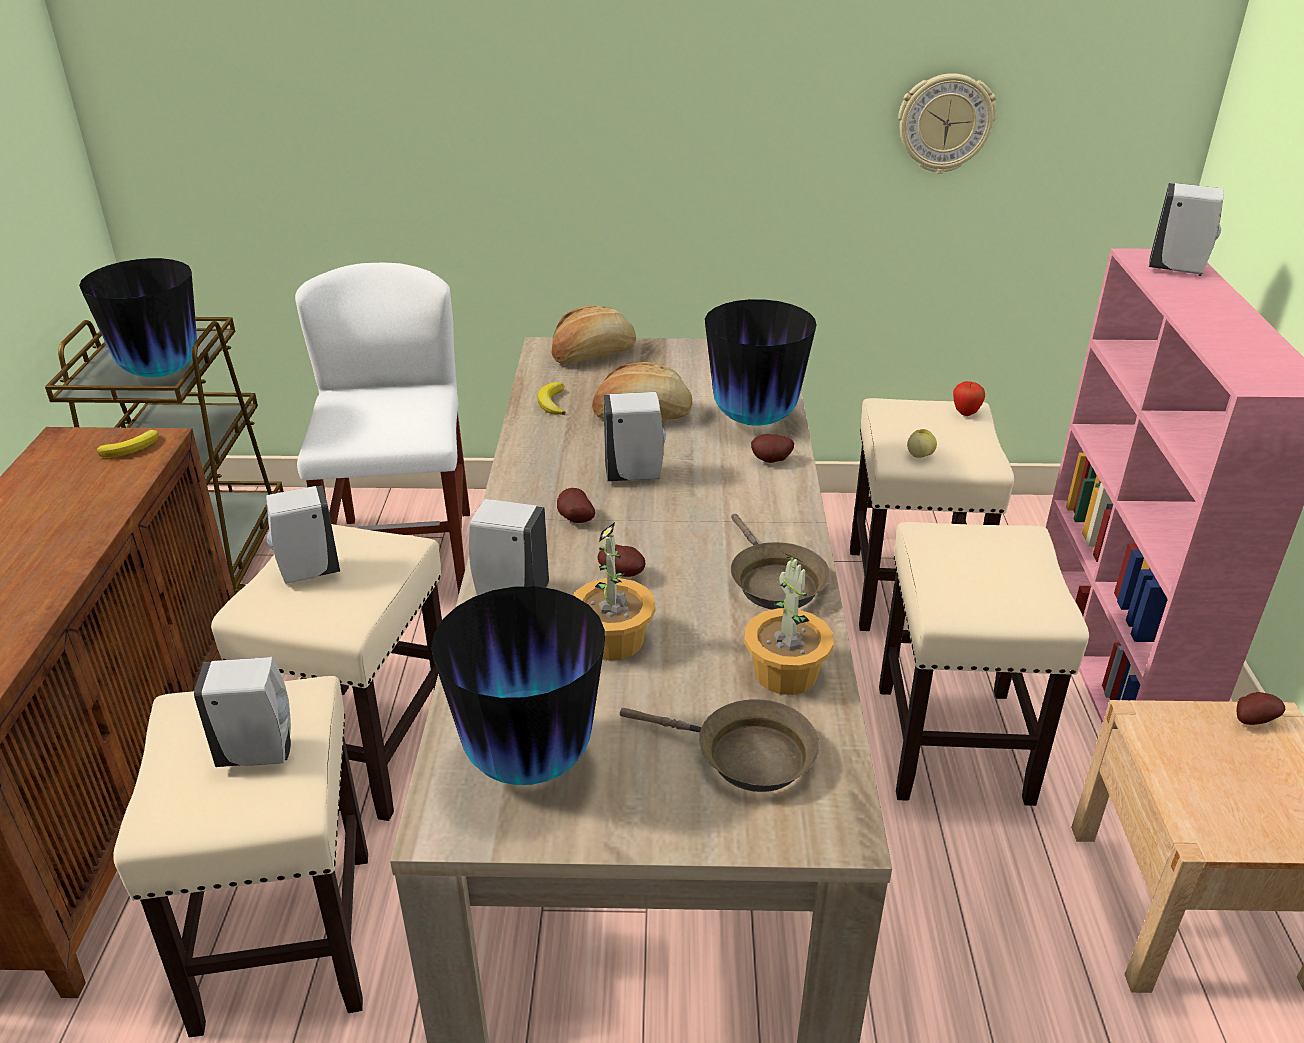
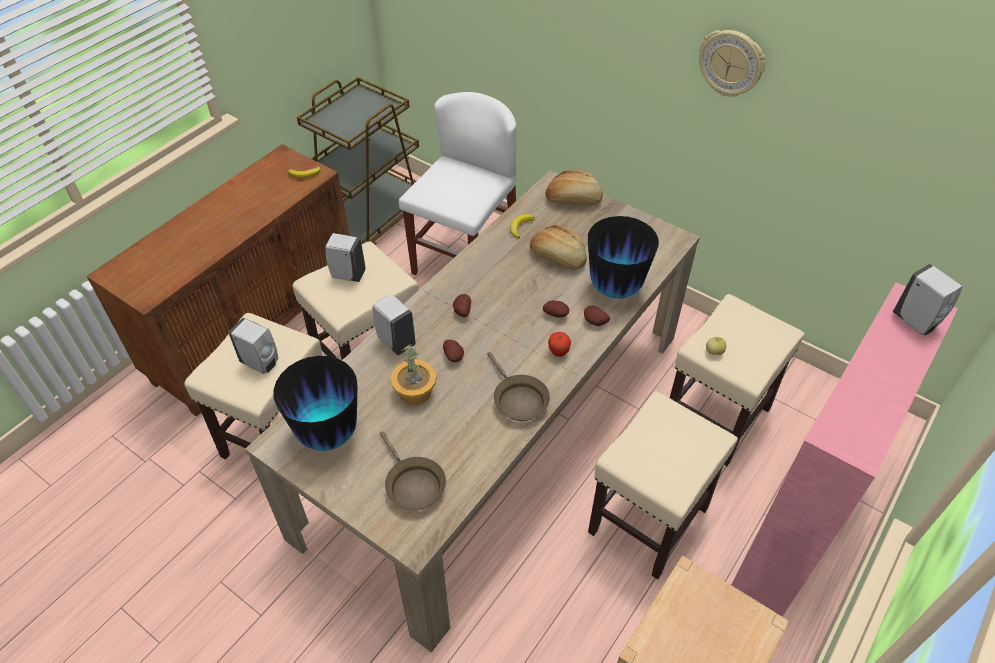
camera: 35 degrees right, 15 degrees up
vase [79,258,197,377] -> none
white soap dispenser [603,392,666,481] -> none
brown frying pan [731,514,830,610] -> brown frying pan turned 45 degrees counterclockwise [487,352,550,421]
potted plant [745,552,834,695] -> none
wall clock [898,73,997,174] -> wall clock moved to [699,30,765,97]
apple [953,381,985,416] -> apple moved to [548,332,571,357]
potato [1236,692,1285,725] -> potato moved to [543,300,569,317]

